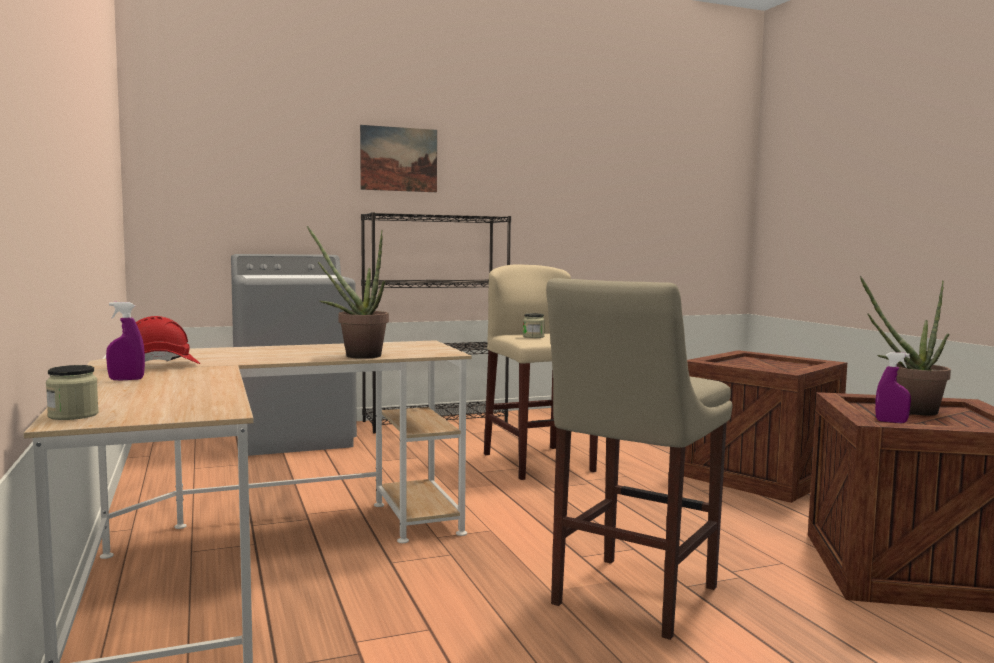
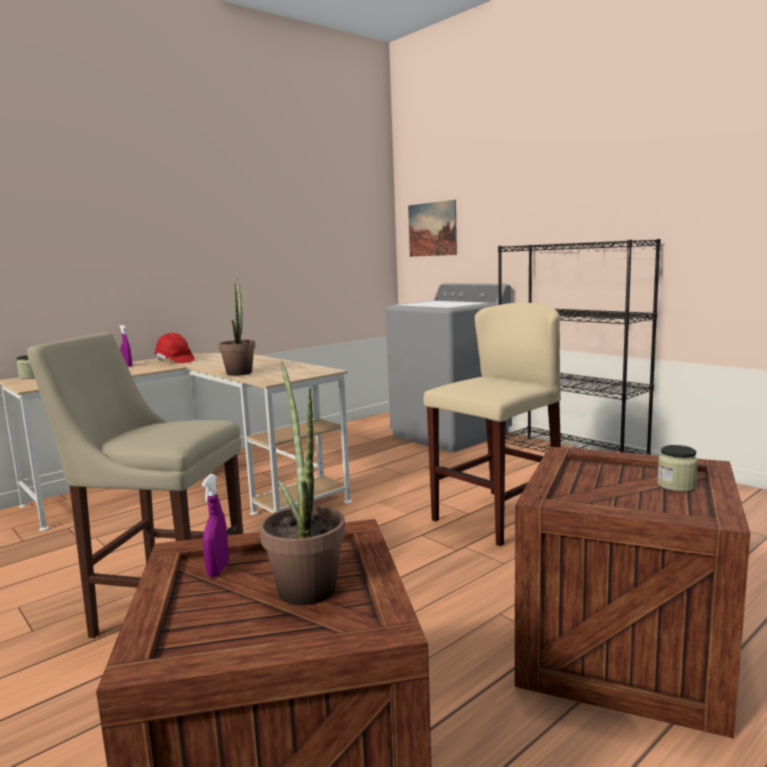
camera: 70 degrees right, 5 degrees up
picture [360,125,437,192] -> picture moved to [408,200,457,257]
jar [523,313,545,338] -> jar moved to [657,445,698,492]

